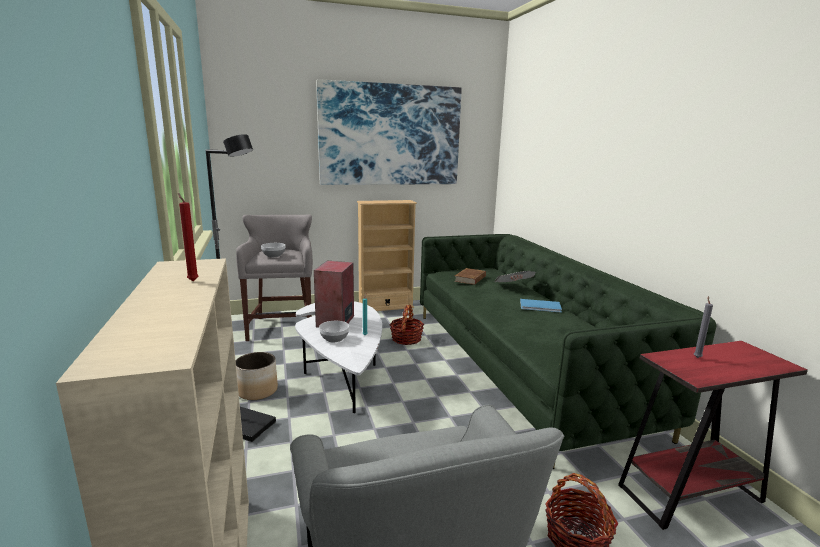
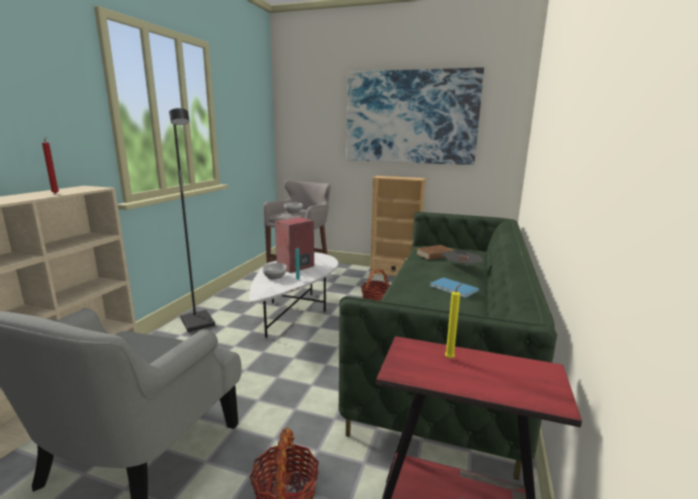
camera: 35 degrees right, 0 degrees up
planter [236,352,278,400] -> none
grey candle [694,296,713,358] -> yellow candle [445,283,462,359]

